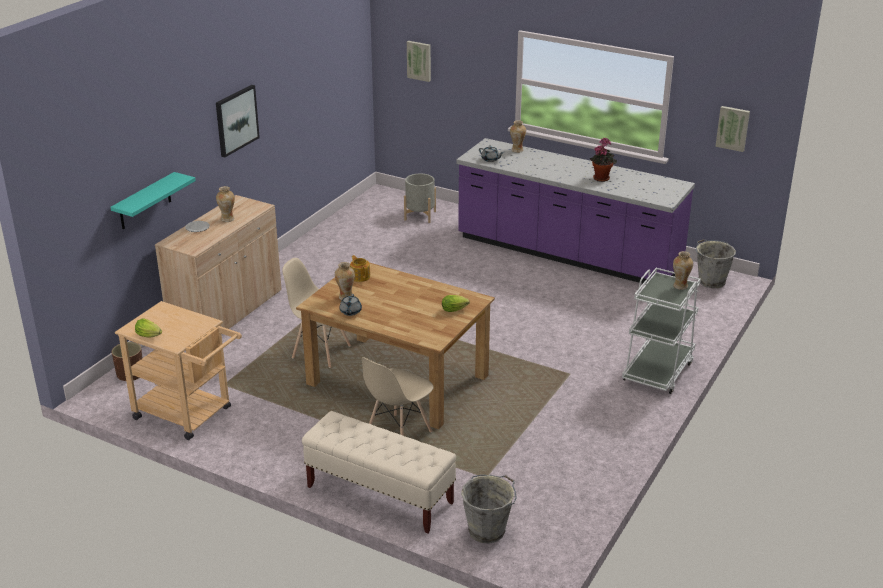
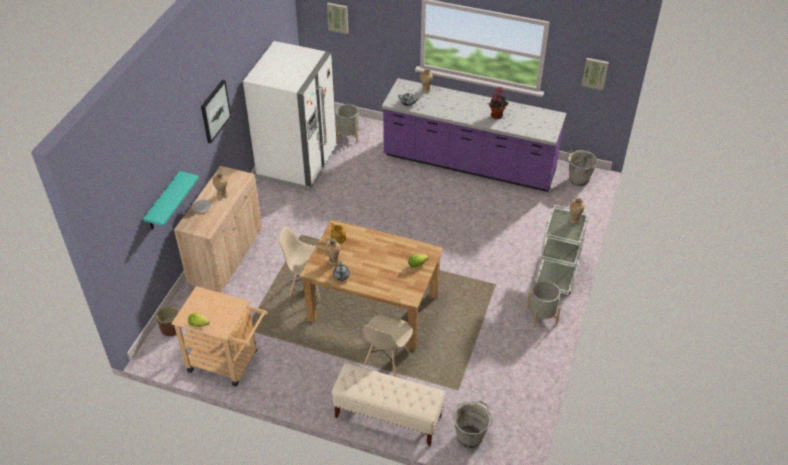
camera: 10 degrees left, 15 degrees up
none -> white fridge [243,41,337,190]
none -> grey planter [526,281,561,328]

